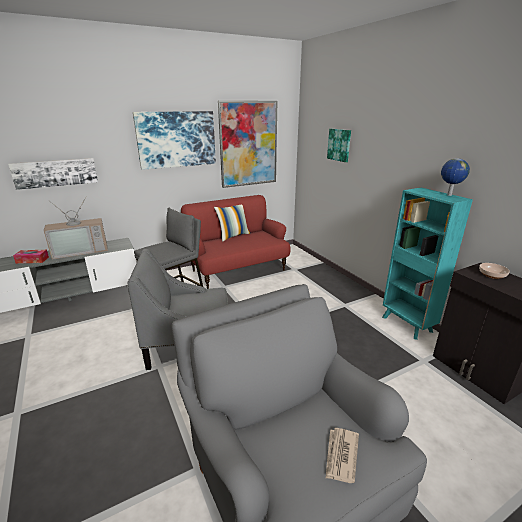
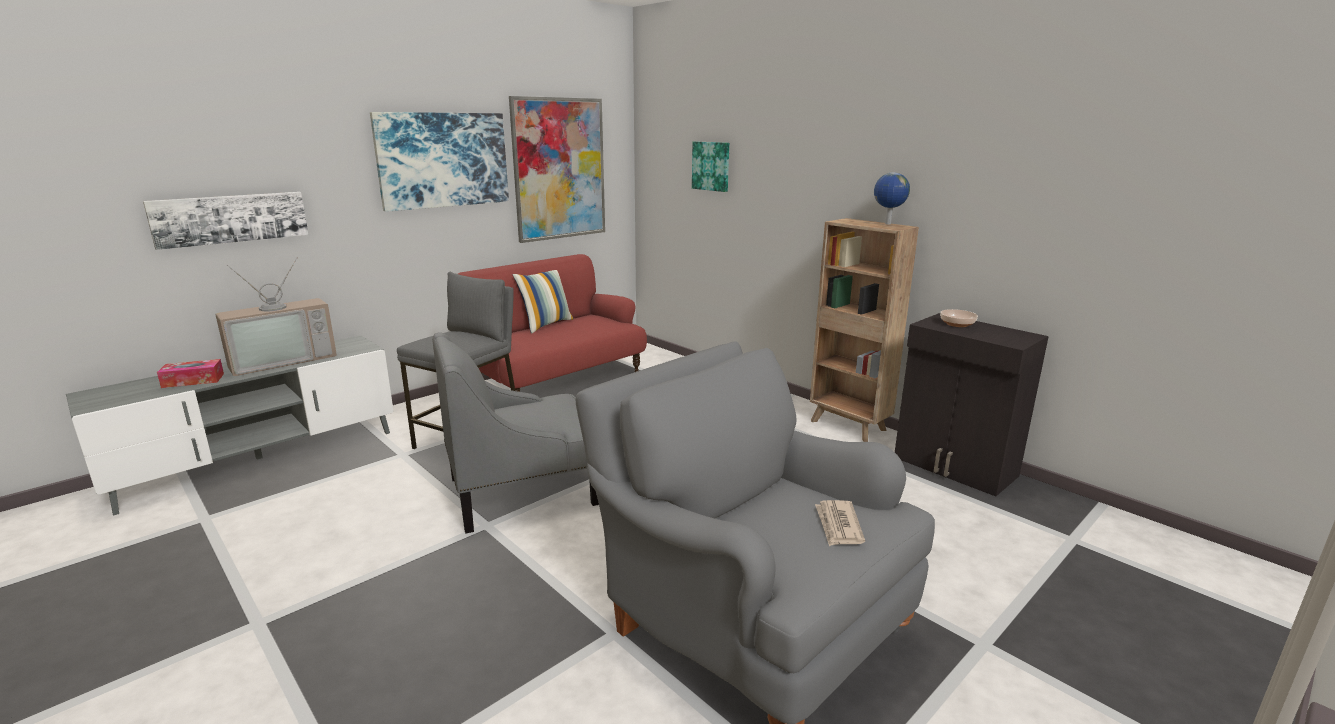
camera: 15 degrees left, 5 degrees down
turquoise bookcase [382,188,473,340] -> brown bookcase [810,218,919,442]

